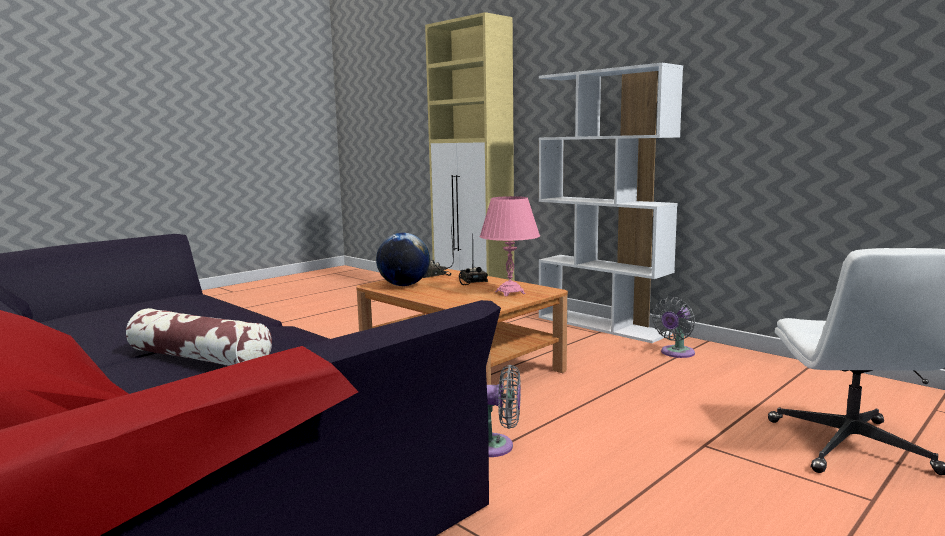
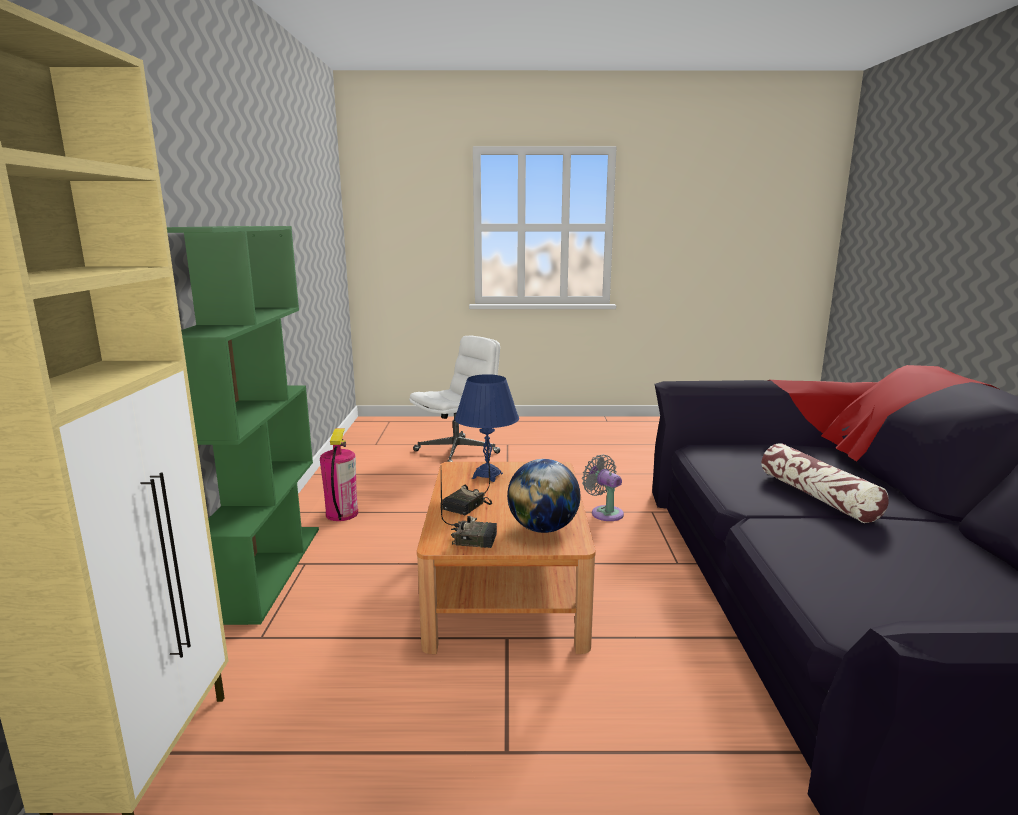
camera: 135 degrees left, 5 degrees up
pink table lamp [480,196,540,296] -> blue table lamp [455,374,519,482]
white bookcase [539,63,683,343] -> green bookcase [167,226,319,625]
grey fan [652,297,695,358] -> fire extinguisher [320,428,358,521]

